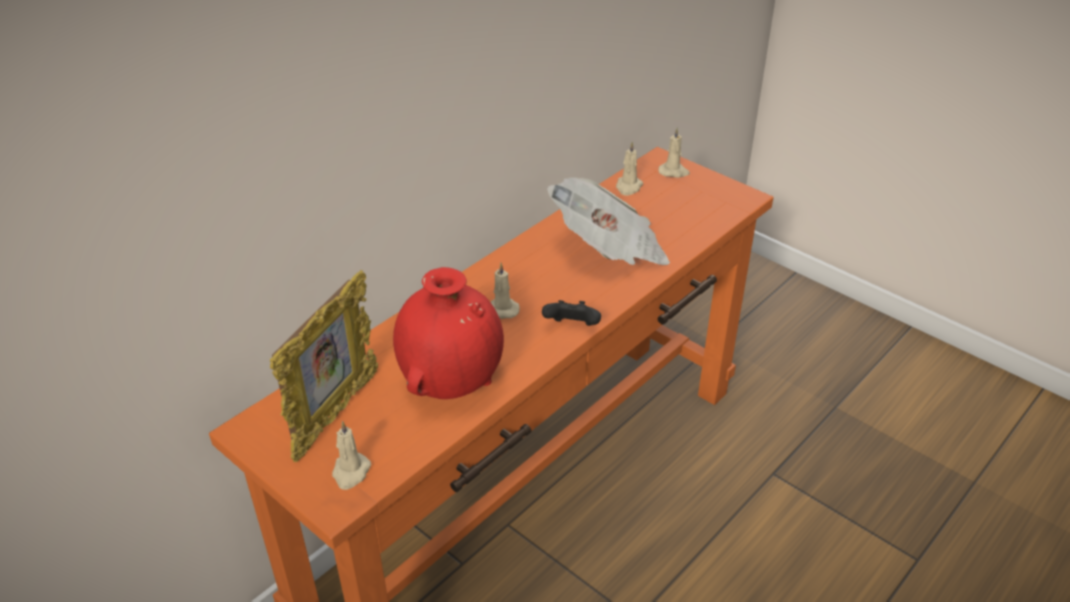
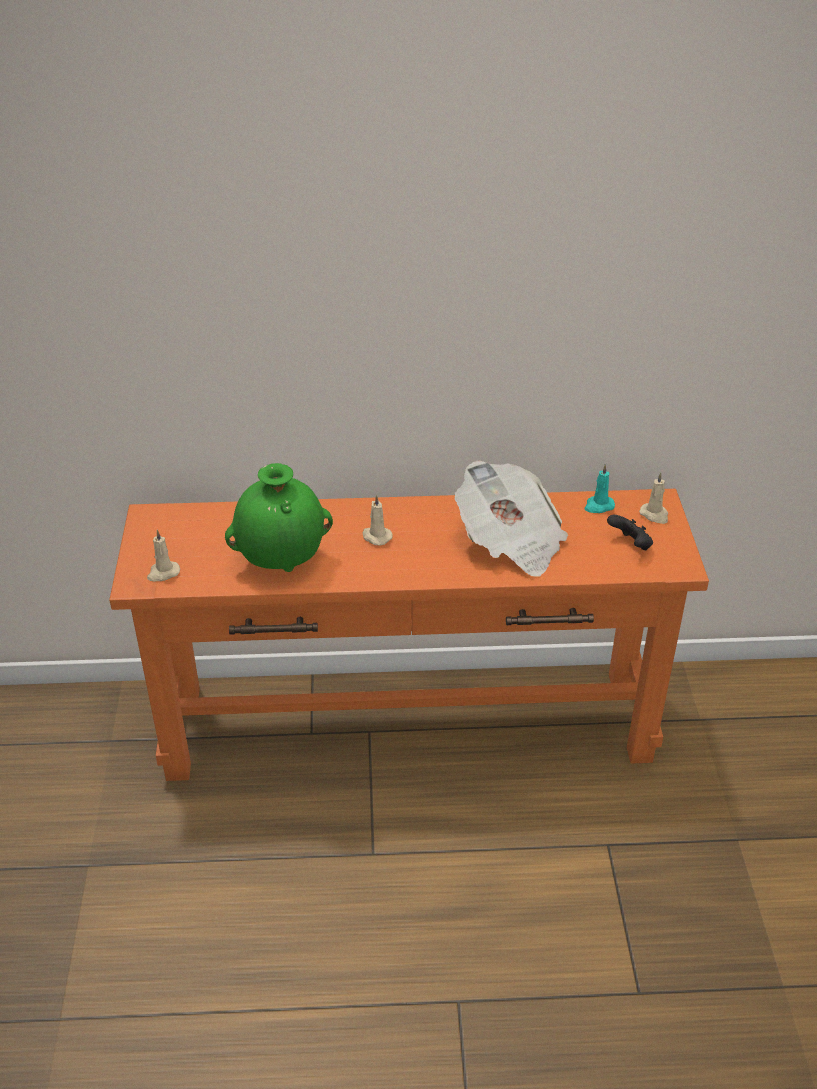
camera: 45 degrees right, 0 degrees up
picture frame [270,270,378,462] -> none
red vase [393,267,504,399] -> green vase [225,463,333,572]
black game controller [542,300,601,326] -> black game controller moved to [607,515,653,550]
beige candle [616,142,643,196] -> turquoise candle [584,464,615,513]

